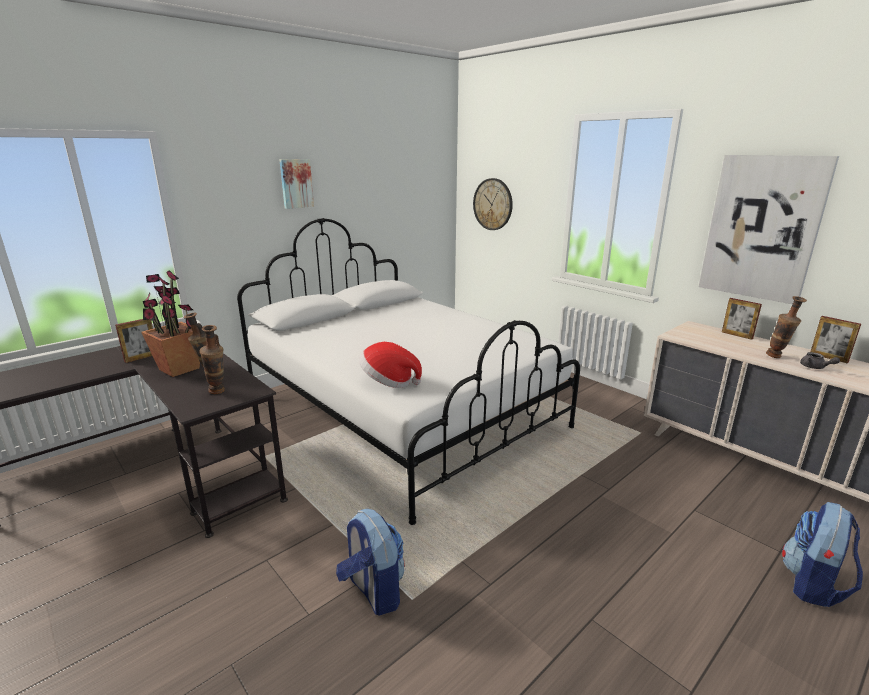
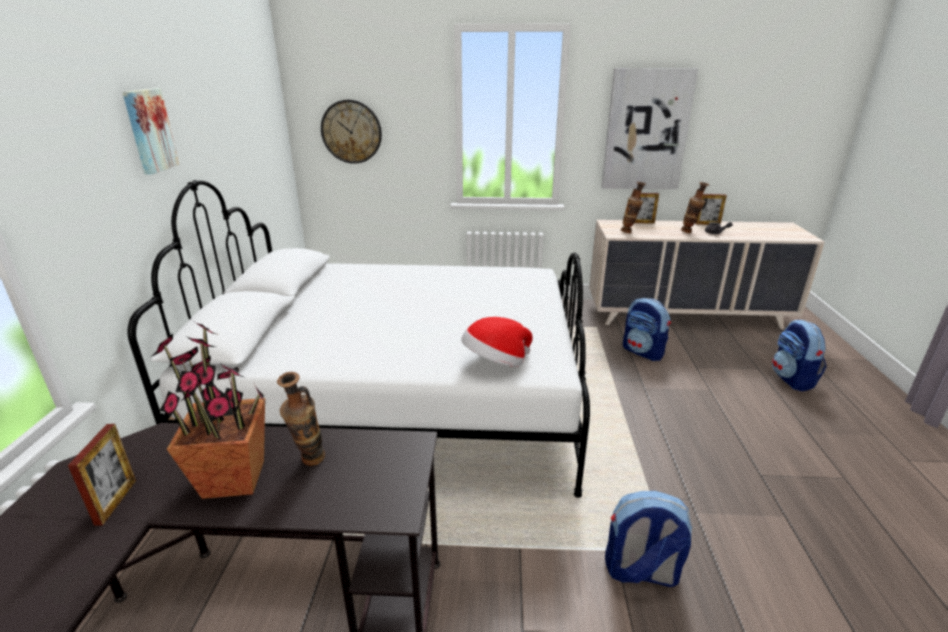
camera: 45 degrees left, 5 degrees up
vase [200,325,225,394] -> vase moved to [621,182,646,233]
none -> backpack [623,298,671,361]

